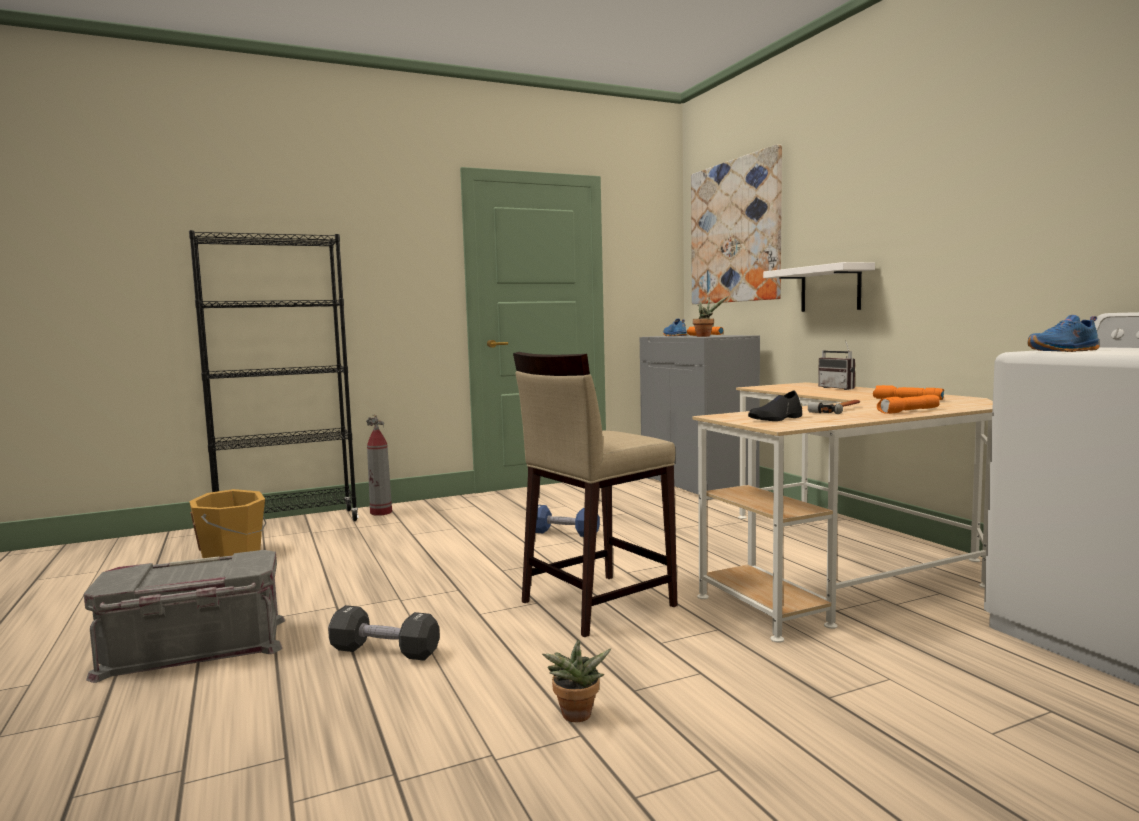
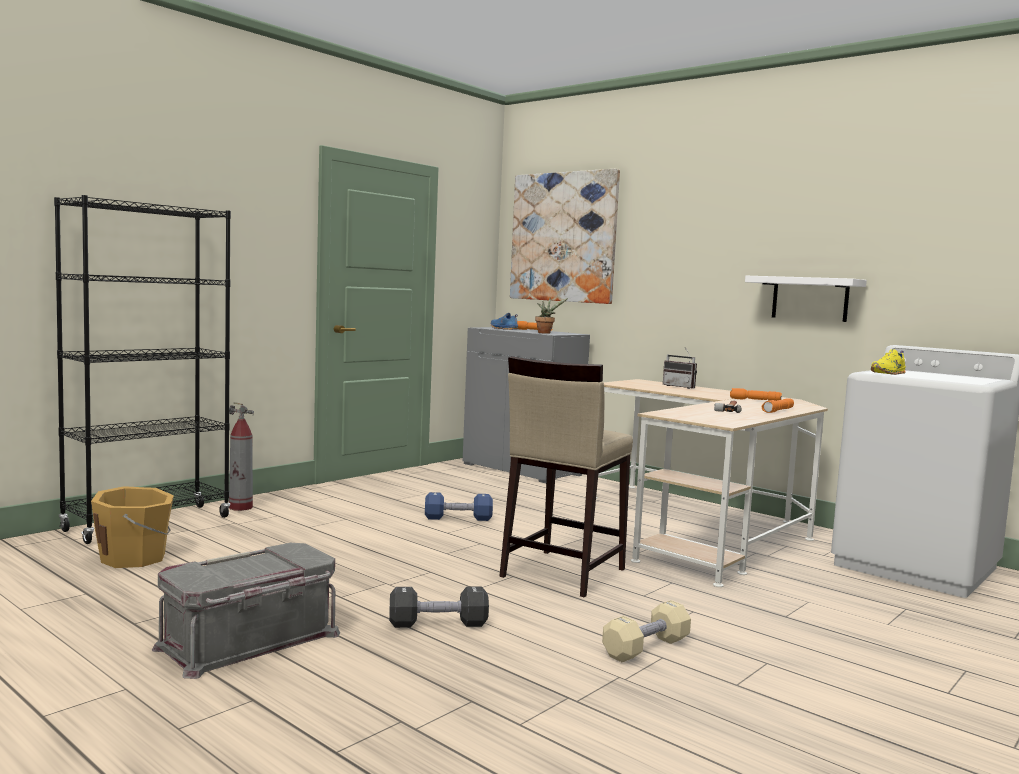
camera: 25 degrees left, 0 degrees up
potted plant [542,639,611,722] -> beige dumbbell [602,600,691,662]
black shoe [748,390,802,421] -> none
white shelf [763,262,875,312] -> white shelf moved to [745,276,867,322]
blue shoe [1027,315,1100,352] -> yellow shoe [871,349,906,375]

